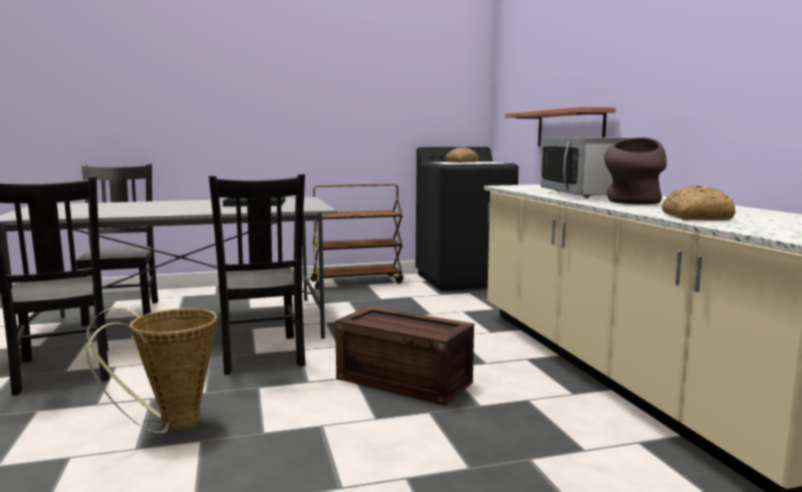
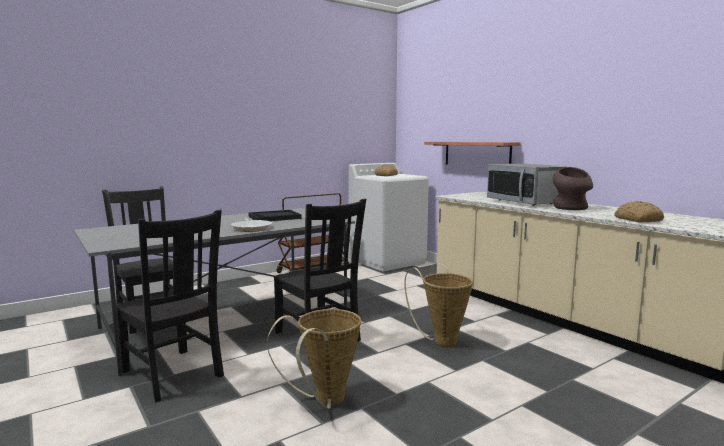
camera: 20 degrees left, 0 degrees up
crate [335,306,474,406] -> basket [404,263,473,347]
black washing machine [416,147,519,291] -> white washing machine [348,163,429,271]
none -> frying pan [231,218,272,232]

